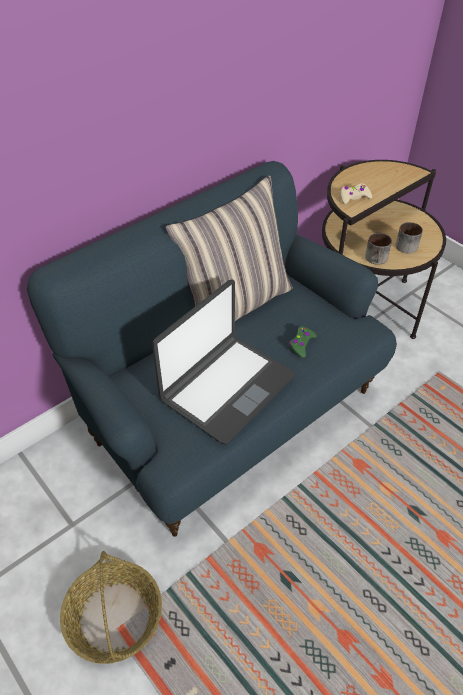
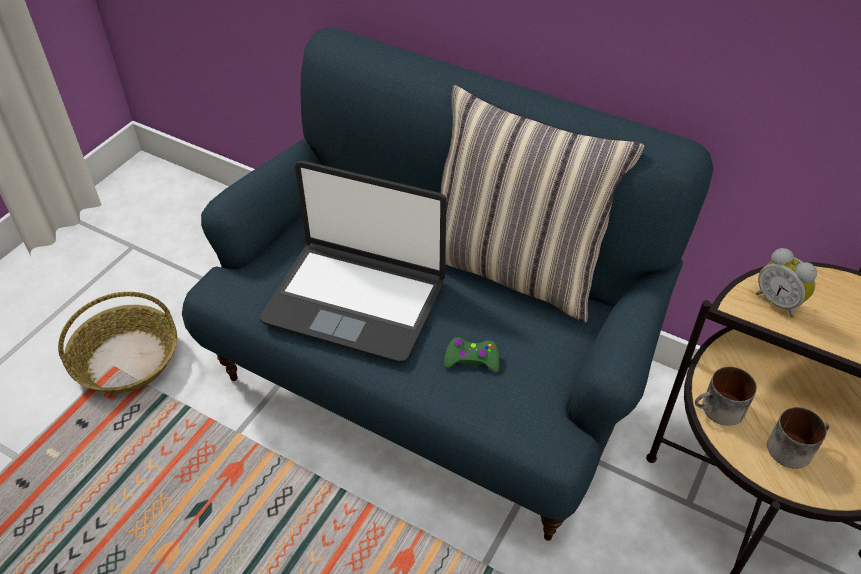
camera: 70 degrees right, 0 degrees up
beige game controller [341,183,372,204] -> alarm clock [756,248,817,318]

